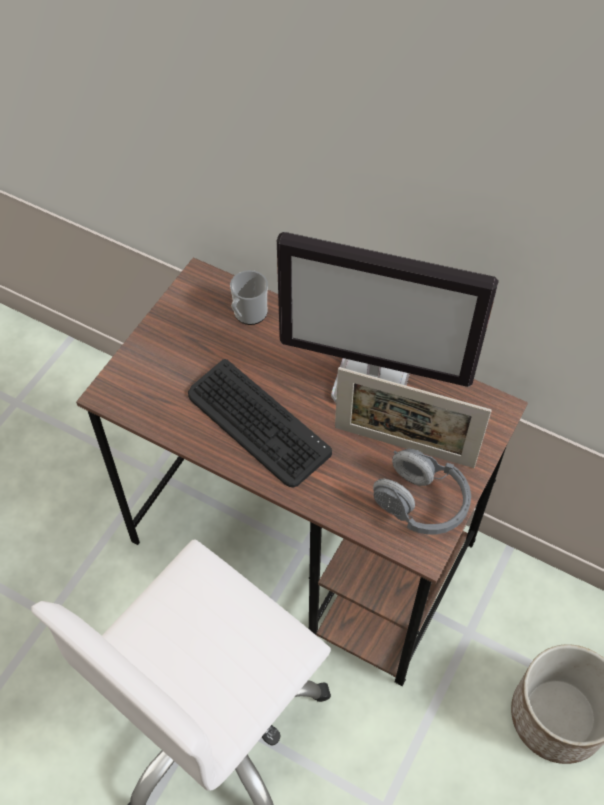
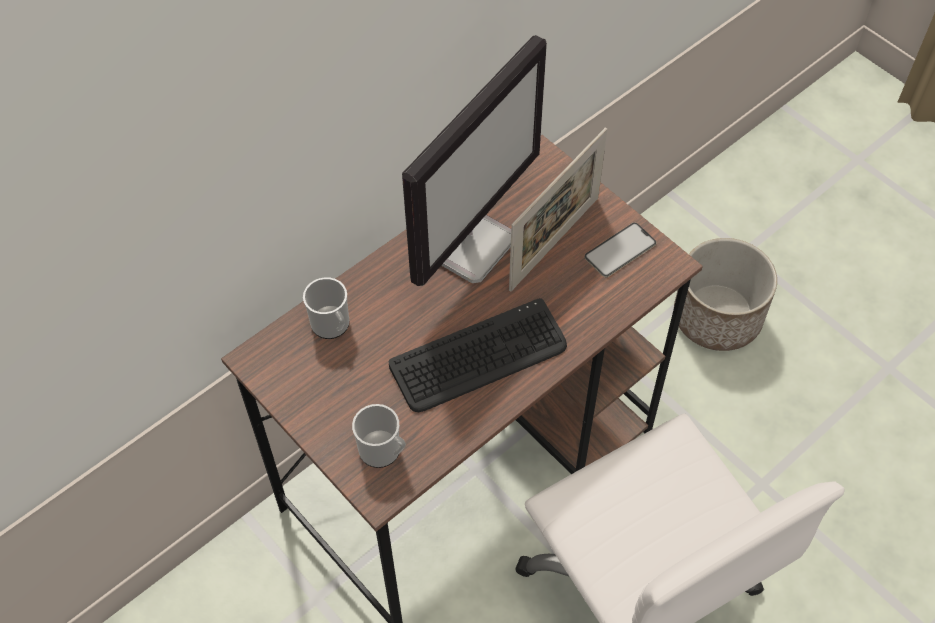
camera: 70 degrees left, 0 degrees up
grey headphones [373,449,471,535] -> phone [584,222,656,278]
none -> mug [352,404,406,468]

